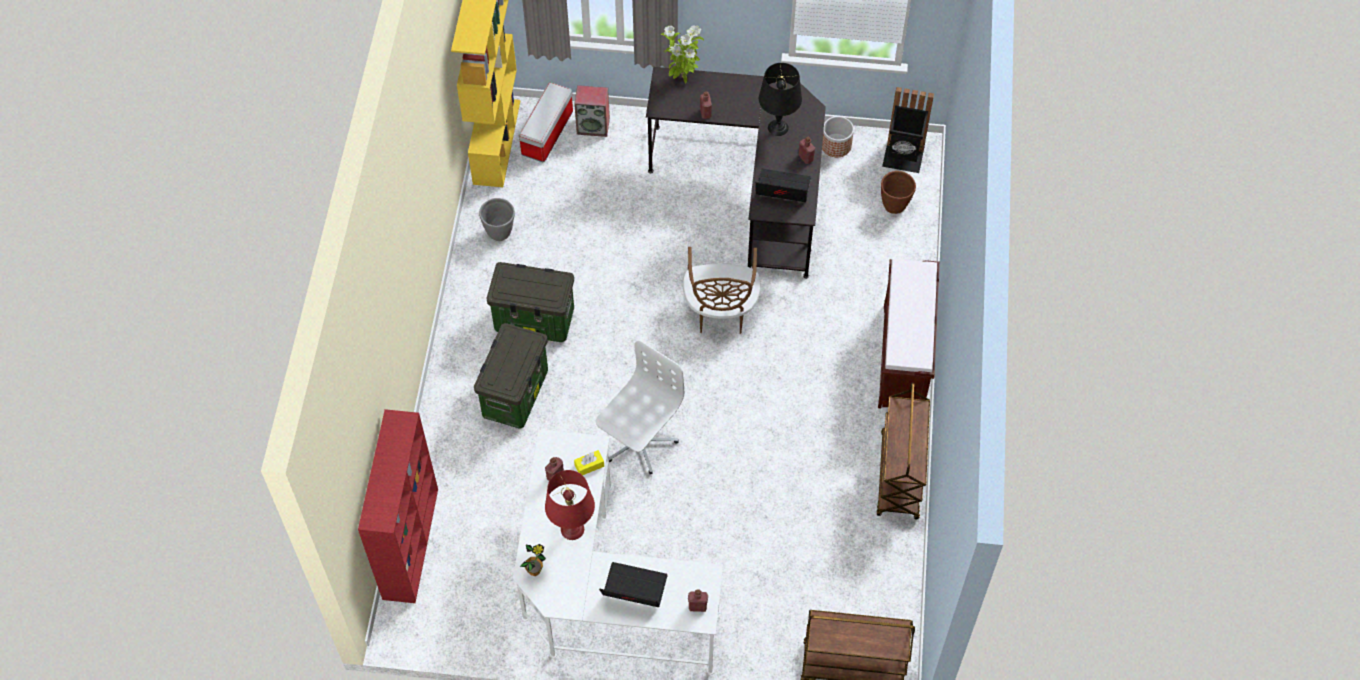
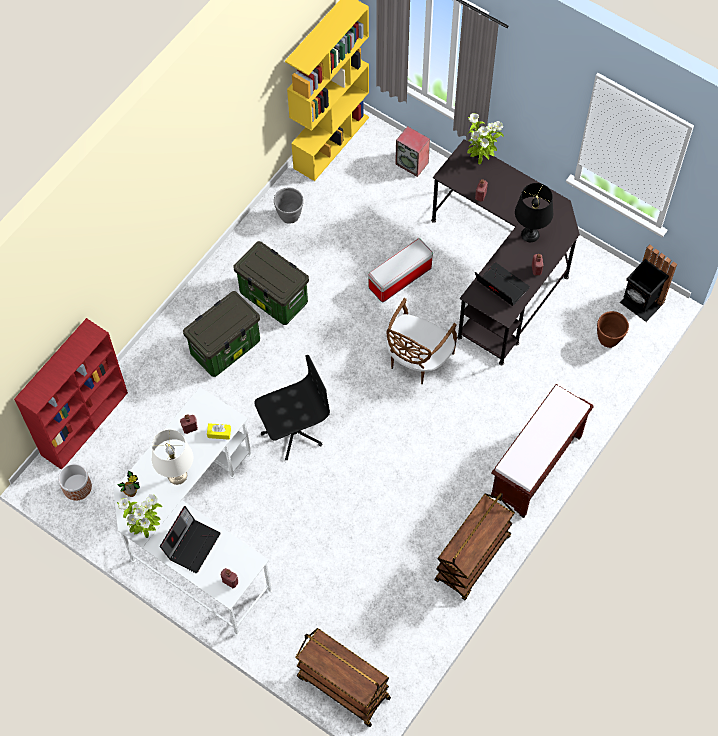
camera: 30 degrees right, 5 degrees up
storage box [519,82,573,162] -> storage box moved to [368,238,433,302]
red table lamp [545,470,595,540] -> white table lamp [152,429,193,485]
white office chair [596,340,684,474] -> black office chair [254,355,330,460]
laptop [599,562,668,607] -> laptop turned 75 degrees clockwise [160,506,221,573]
planter [822,116,854,157] -> planter moved to [58,464,92,500]
none -> potted plant [117,494,162,538]

